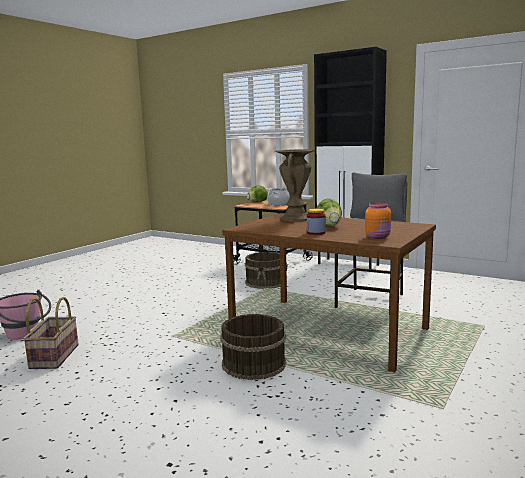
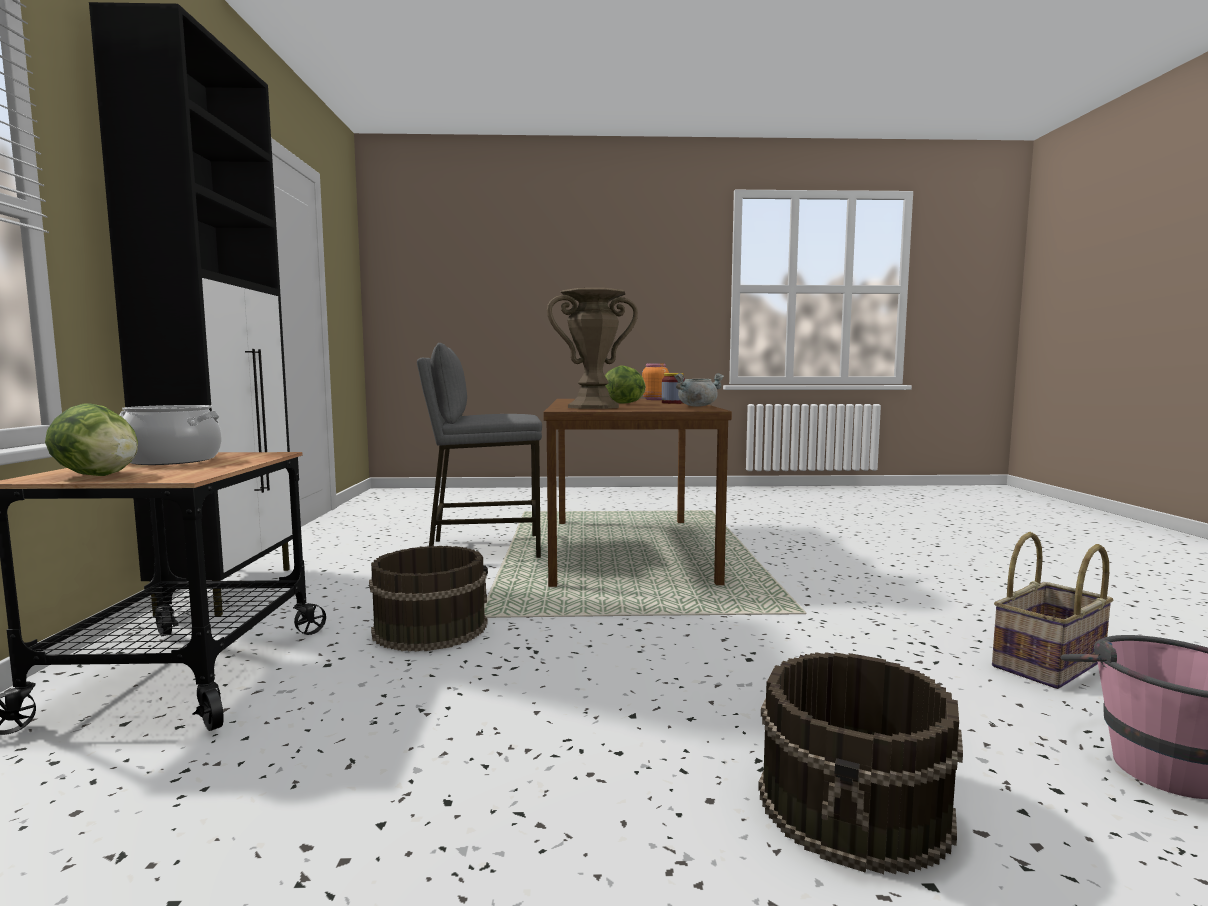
camera: 125 degrees left, 5 degrees down
brown bucket [220,314,286,380] -> brown bucket moved to [758,652,963,874]
none -> grey cooking pot [674,373,724,407]

